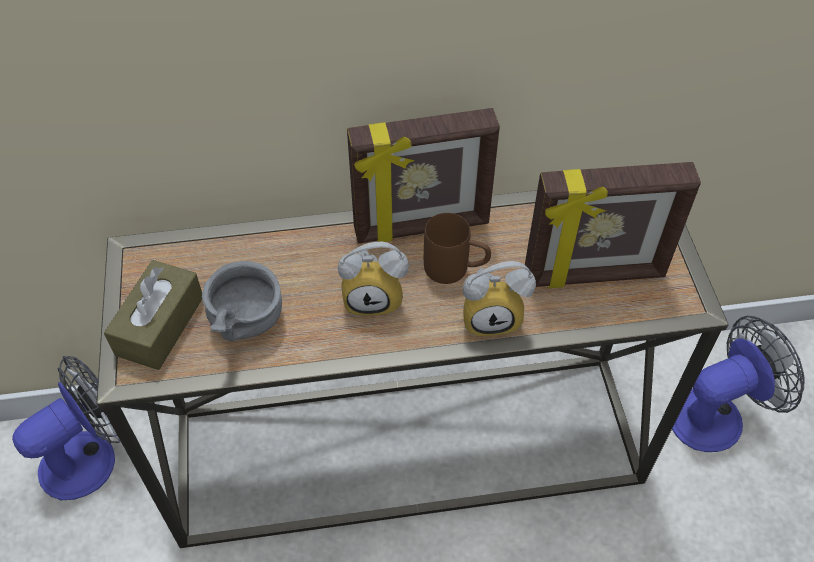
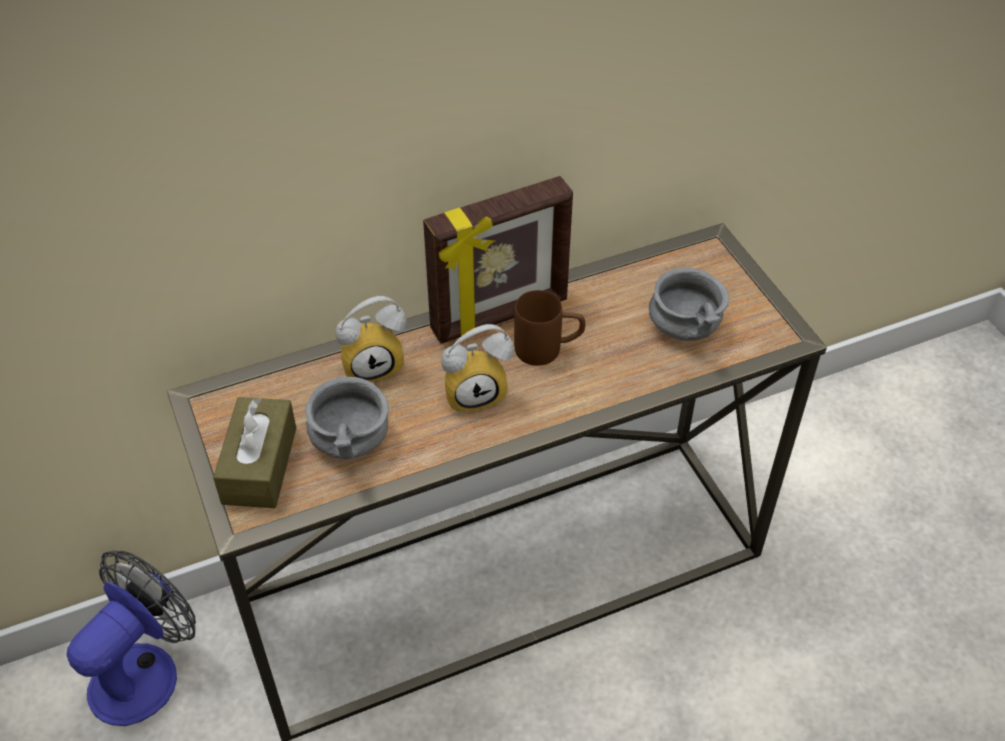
camera: 15 degrees left, 5 degrees down
alarm clock [463,261,536,336] -> alarm clock moved to [336,296,407,382]
picture frame [525,162,701,288] -> grey bowl [649,267,729,341]
fan [672,316,805,452] -> none

